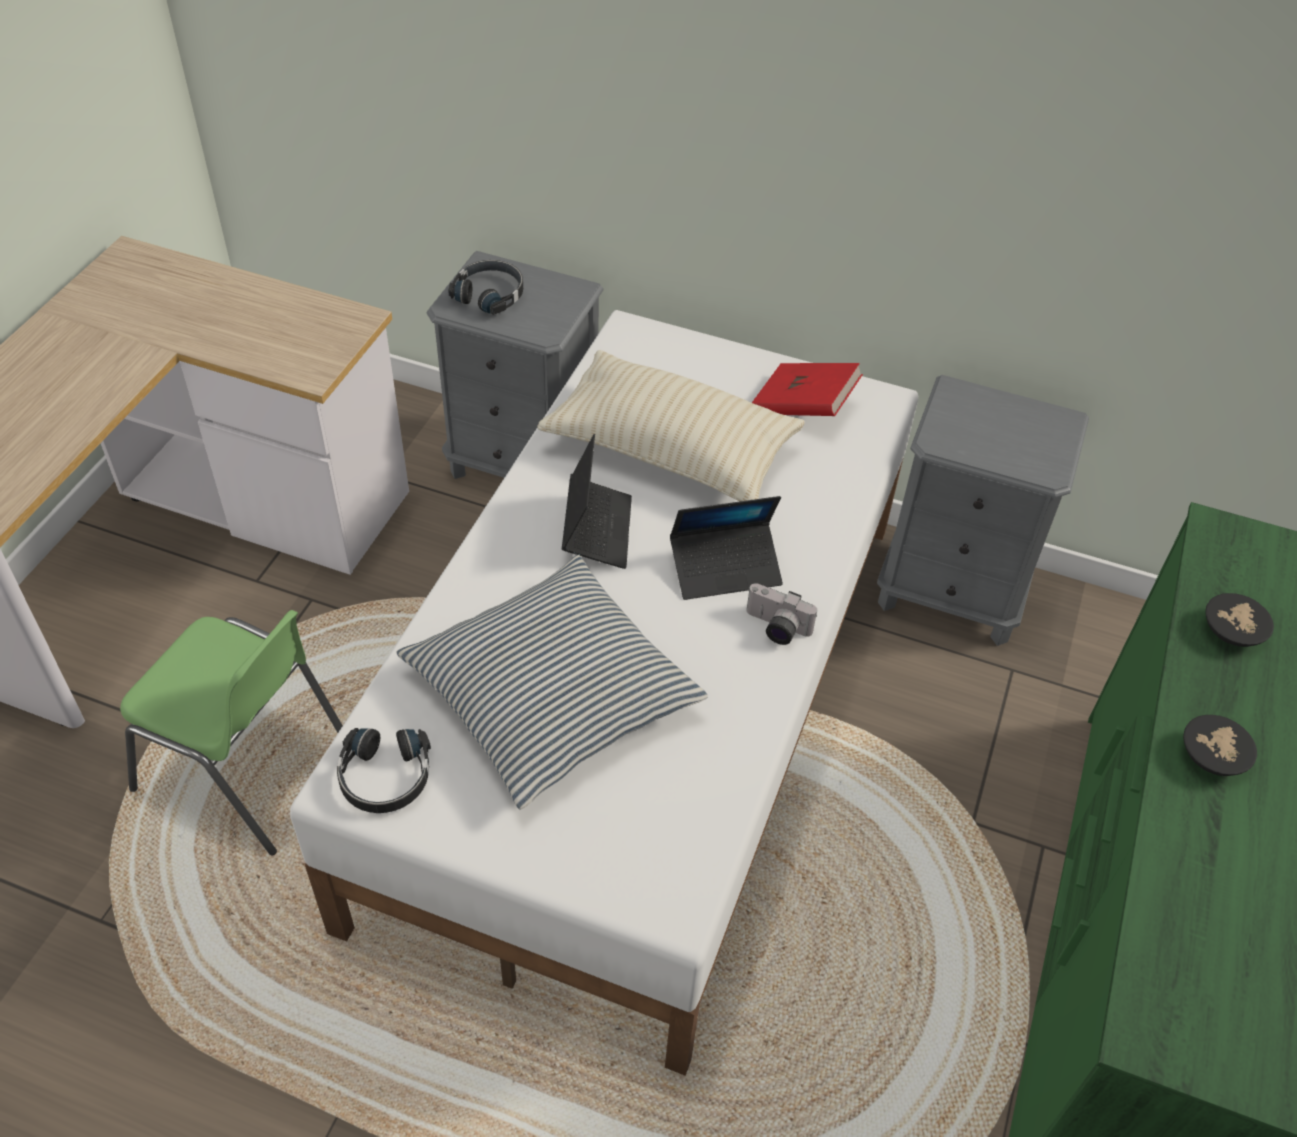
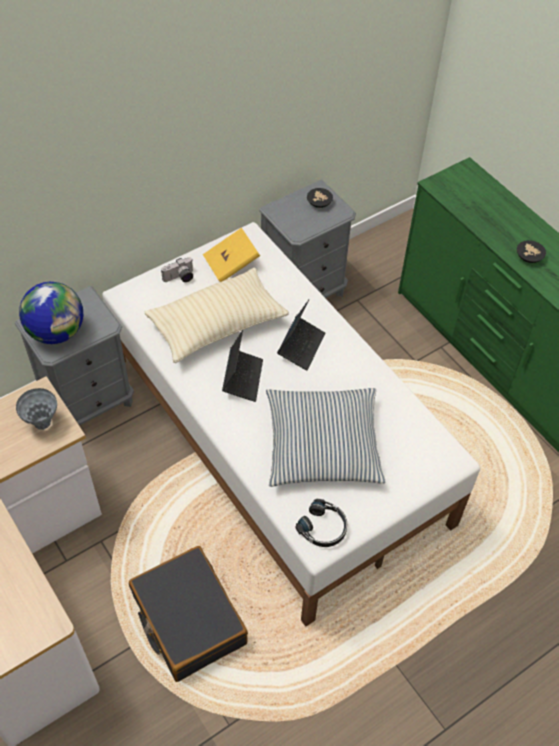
camera: 55 degrees left, 5 degrees up
green chair [120,610,343,855] -> black suitcase [129,546,248,682]
black headphones [448,260,523,315] -> globe [19,282,83,344]
laptop [562,434,632,569] -> laptop turned 60 degrees clockwise [222,330,263,402]
camera [747,583,817,645] -> camera moved to [161,257,193,282]
red book [752,363,863,416] -> yellow book [203,228,260,282]
black bowl [1205,593,1274,647] -> black bowl moved to [307,188,333,208]
none -> grey vase [16,388,57,430]

